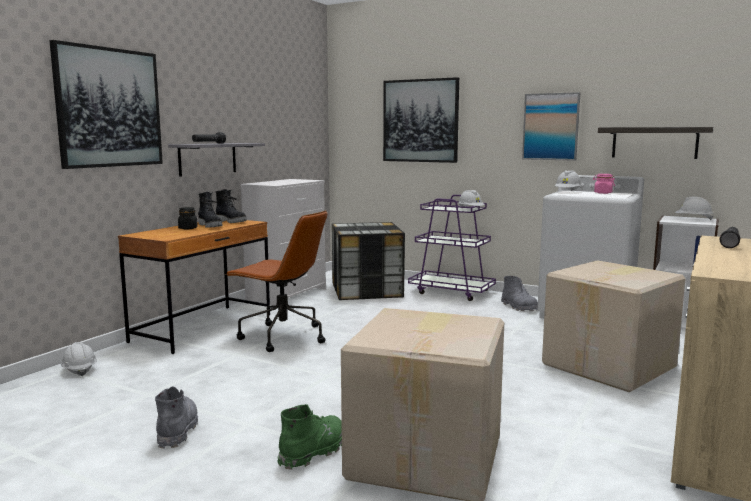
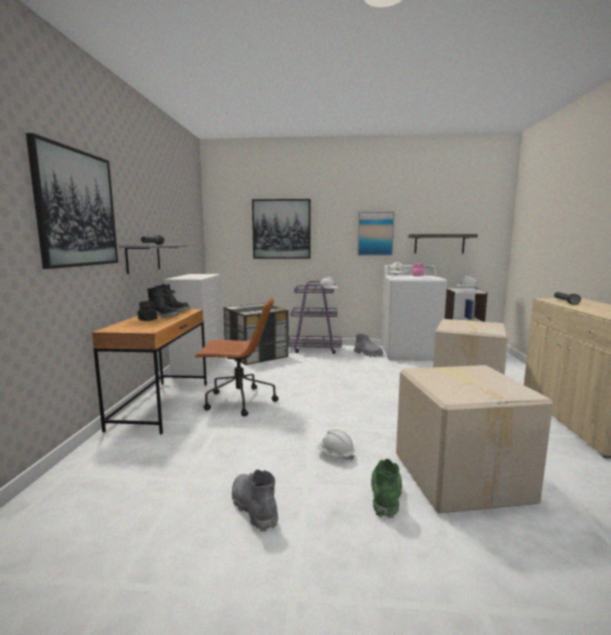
camera: 25 degrees left, 0 degrees up
white hard hat [61,342,97,376] -> white hard hat moved to [317,429,355,461]

